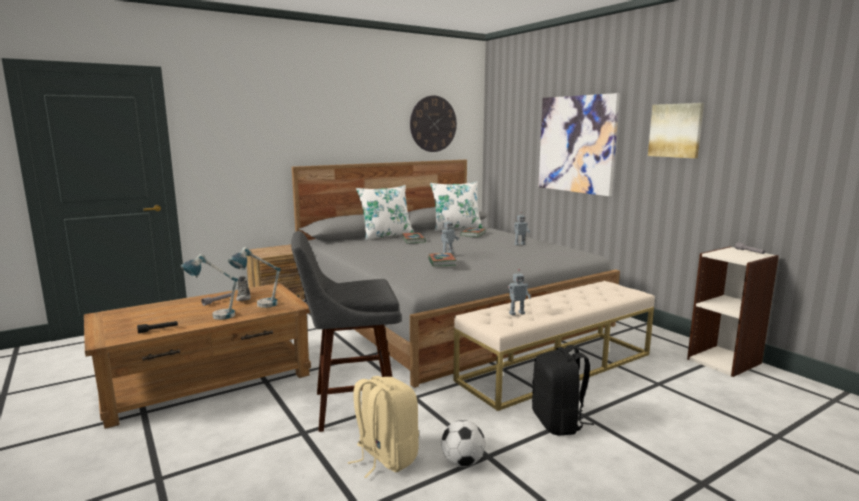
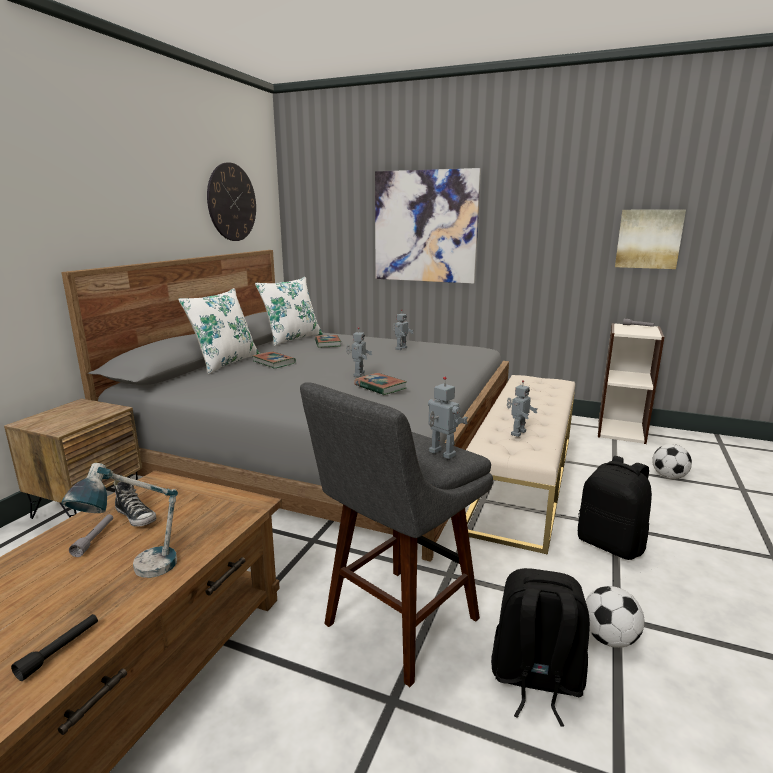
camera: 35 degrees left, 5 degrees up
table lamp [228,247,281,308] -> none
beige backpack [348,376,419,478] -> black backpack [491,568,590,727]
picture [648,103,704,158] -> picture moved to [615,210,686,269]
none -> toy robot [428,377,468,459]
none -> football [652,444,692,479]

